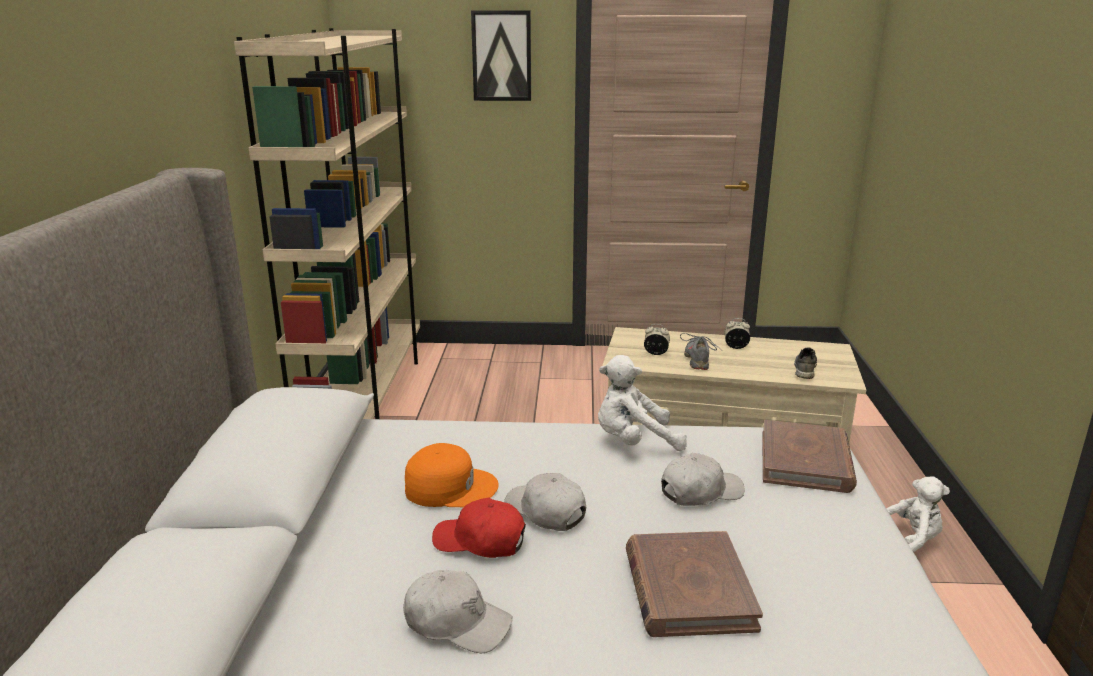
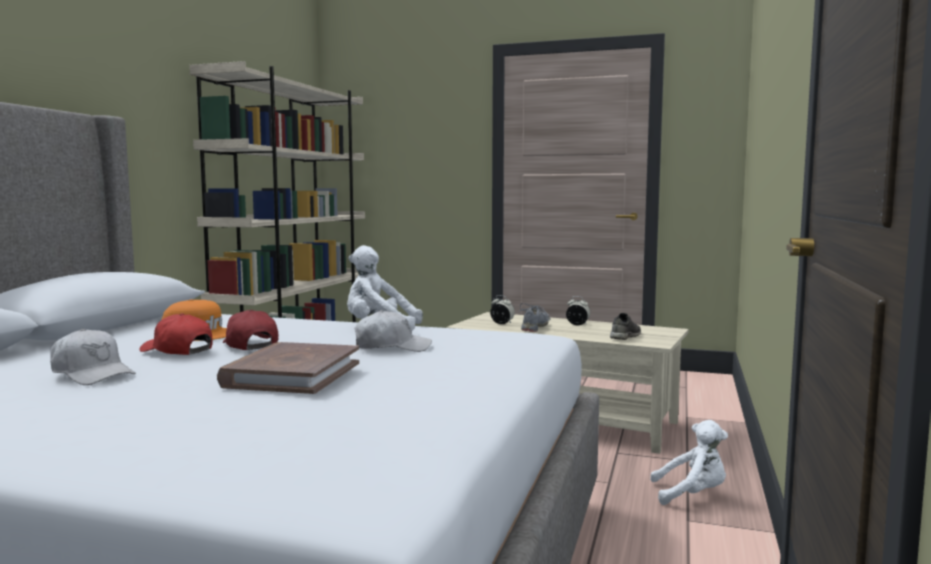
camera: 15 degrees right, 15 degrees down
picture [471,10,531,101] -> none
white cap [504,473,586,531] -> red cap [223,309,278,350]
brown book [762,420,857,493] -> none

